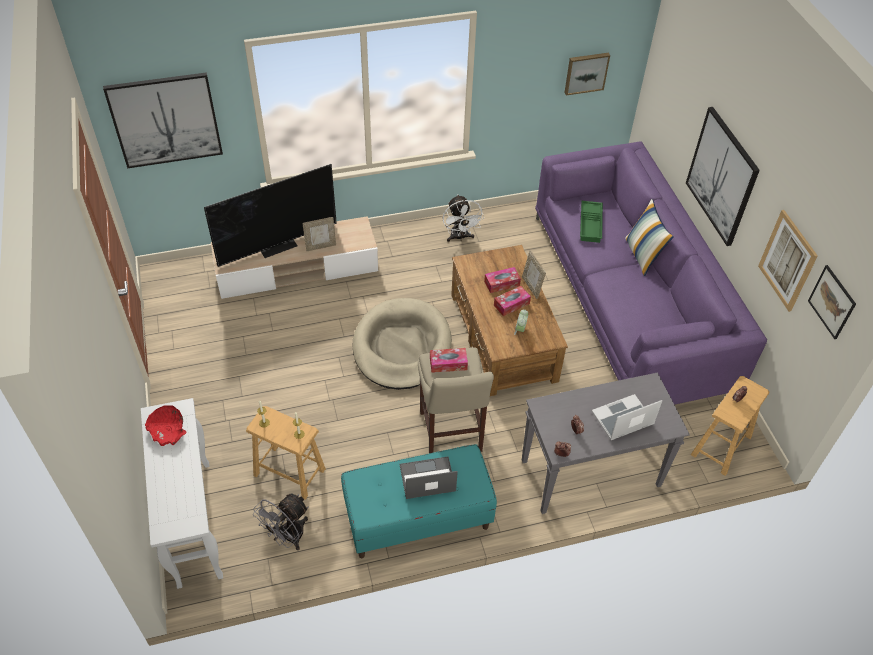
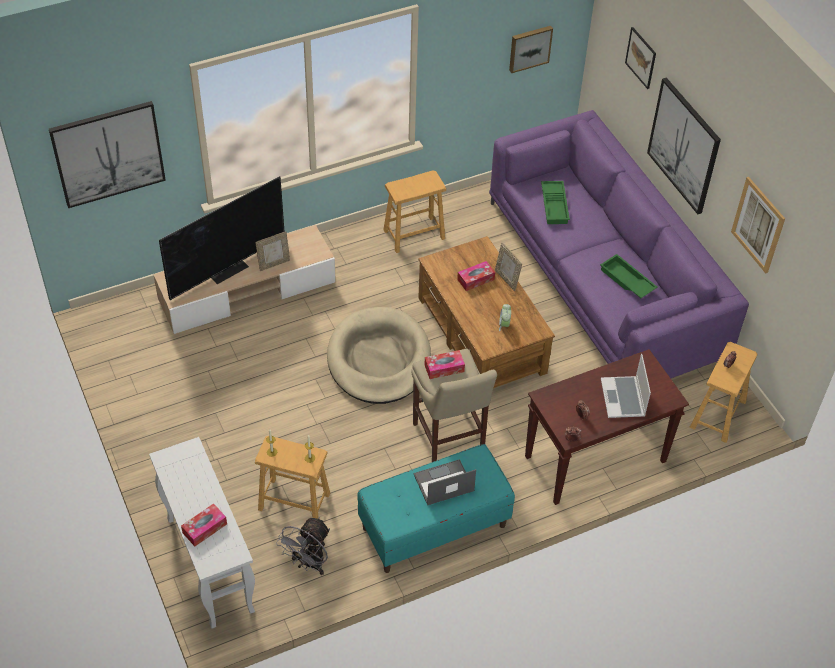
camera: 10 degrees left, 0 degrees up
red bowl [145,405,187,446] -> none
white fan [443,194,484,242] -> brown stool [383,170,446,253]
tissue box [494,286,531,316] -> tissue box moved to [181,504,227,546]
grey console table [522,373,690,514] -> brown console table [525,349,689,505]
laptop [592,394,662,440] -> laptop turned 60 degrees counterclockwise [601,354,651,418]
pillow [625,199,674,276] -> none
picture [808,265,856,339] -> picture moved to [625,27,656,89]
none -> green tray [600,254,658,298]

